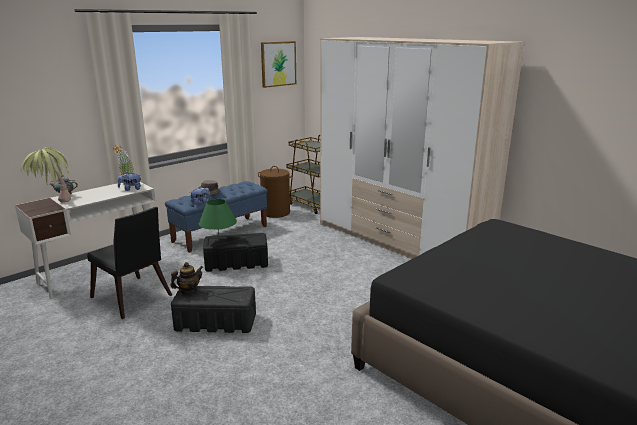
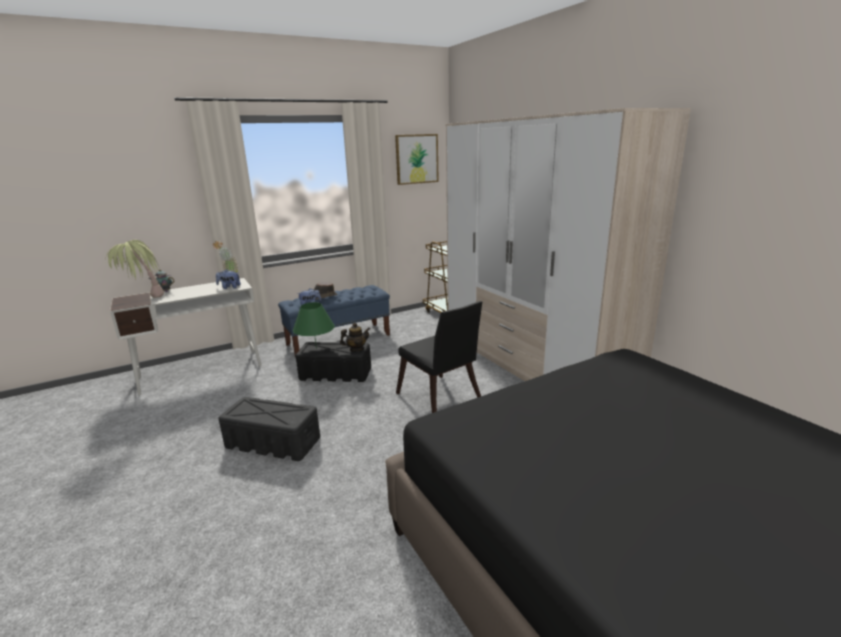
camera: 15 degrees right, 0 degrees up
black chair [87,207,172,319] -> black chair moved to [396,301,482,413]
teapot [170,262,203,294] -> teapot moved to [340,323,370,352]
brown laundry basket [258,166,292,218] -> none

